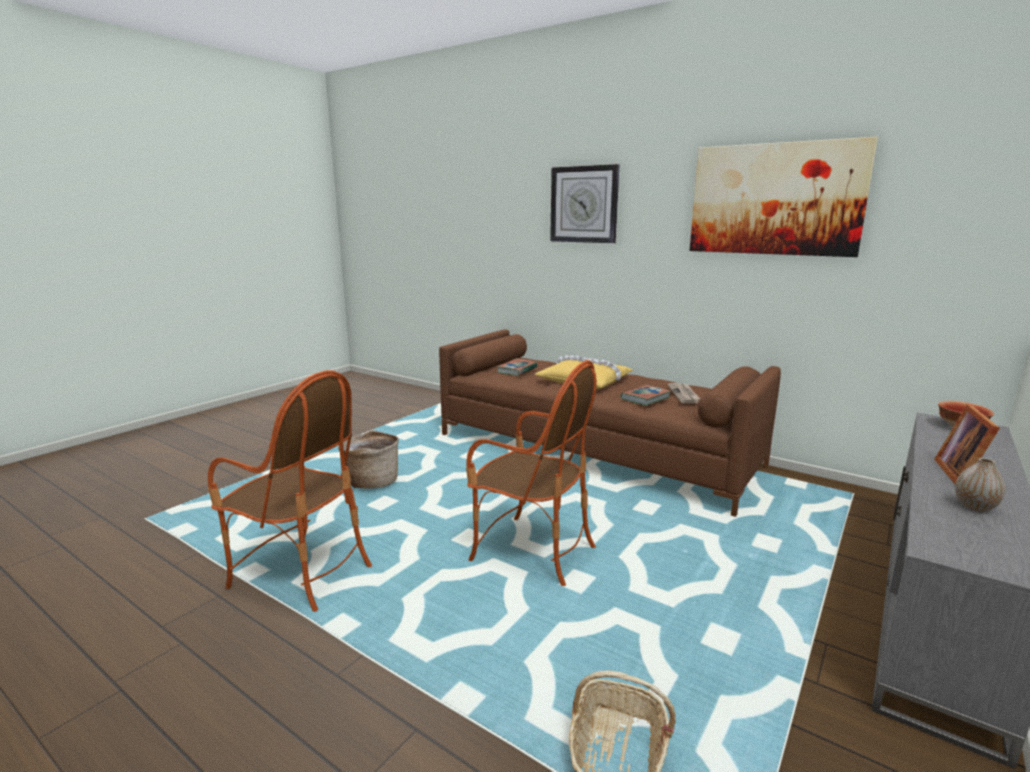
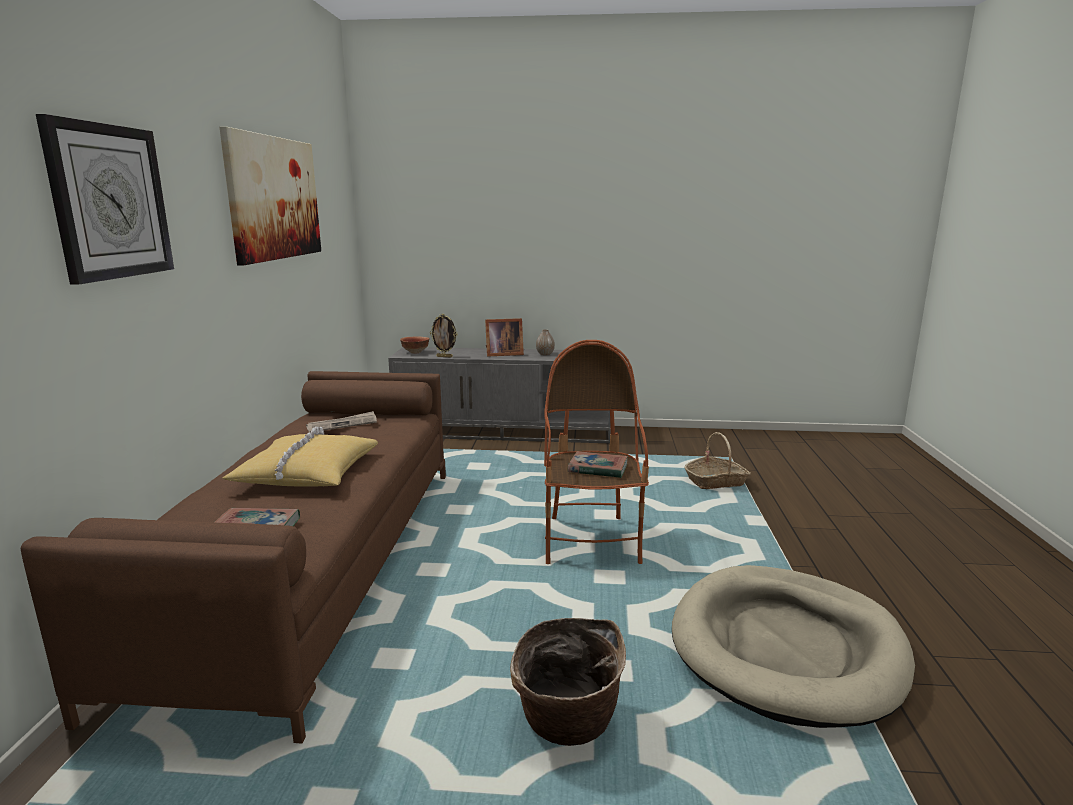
camera: 120 degrees left, 0 degrees up
armchair [208,370,372,612] -> beige dog bed [672,565,915,728]
book [621,385,671,406] -> book moved to [568,451,628,478]
none -> picture frame [430,314,457,357]

